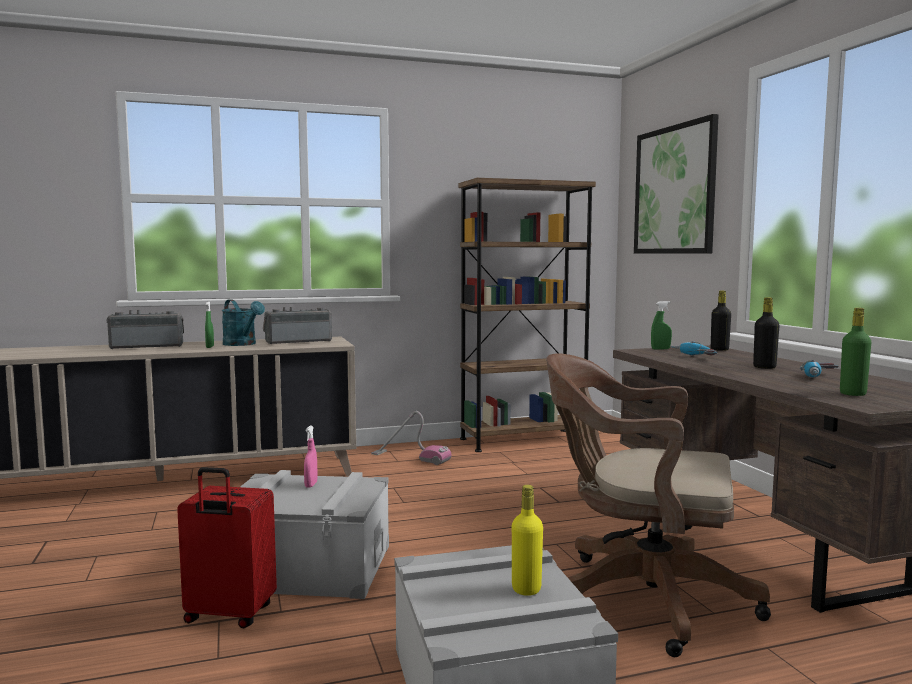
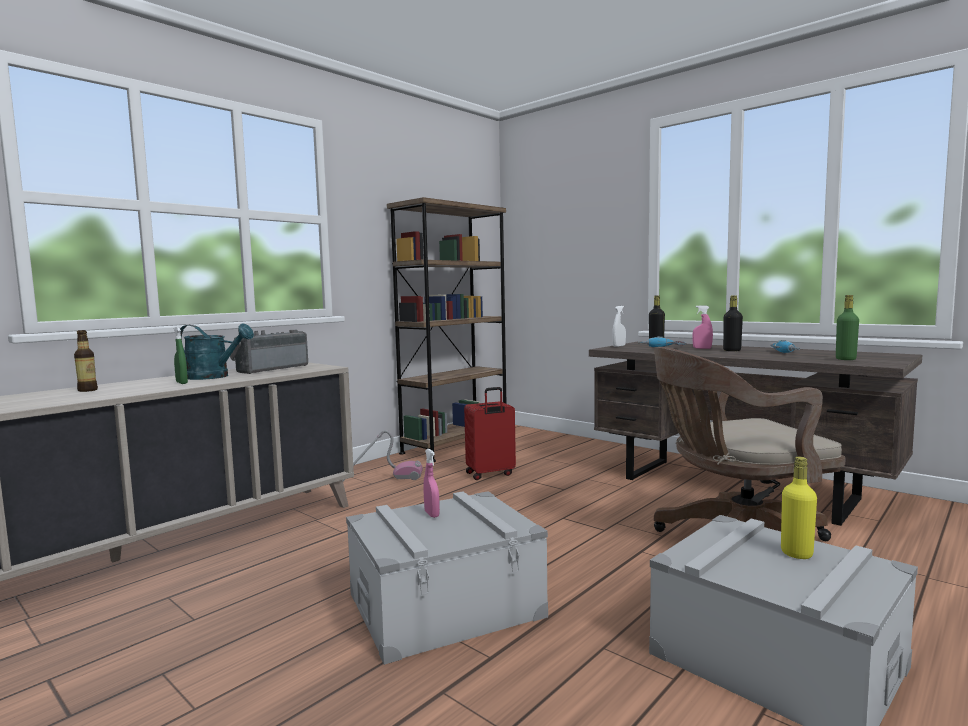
camera: 30 degrees left, 0 degrees up
radio [107,310,184,349] -> bottle [74,330,98,392]
red suitcase [177,467,277,628] -> red suitcase moved to [464,387,516,480]
picture [634,114,719,253] -> none
green spray bottle [651,301,672,350] -> white spray bottle [612,306,626,347]
none -> pink spray bottle [692,305,713,349]

